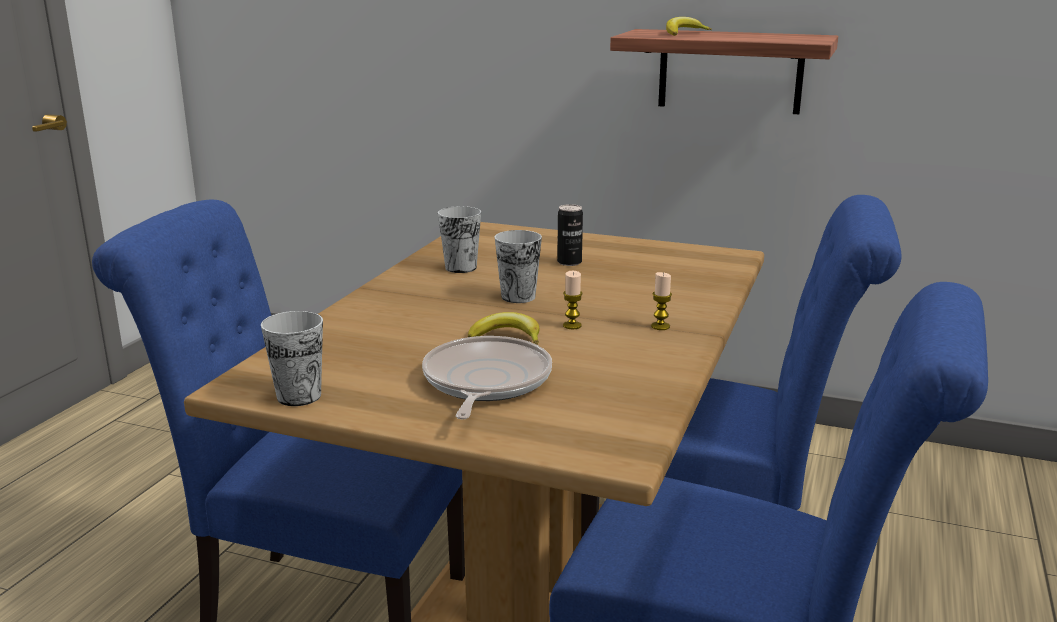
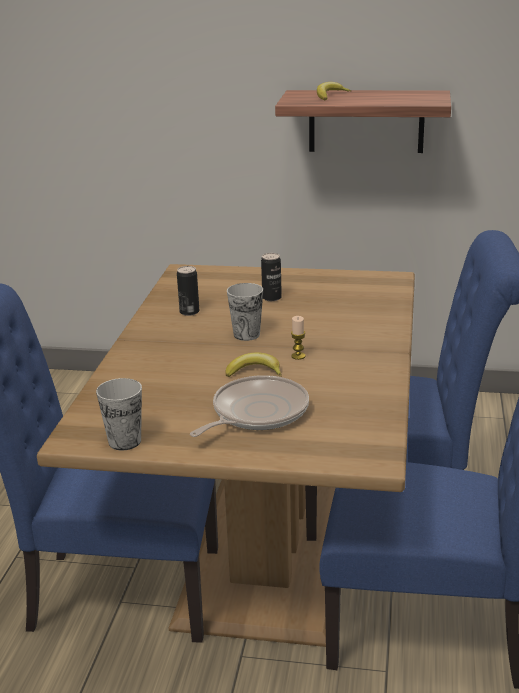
camera: 10 degrees left, 5 degrees up
frying pan [422,336,552,419] -> frying pan turned 45 degrees clockwise [190,375,309,437]
cup [438,206,481,273] -> can [177,266,199,316]
candle [651,272,672,330] -> none

